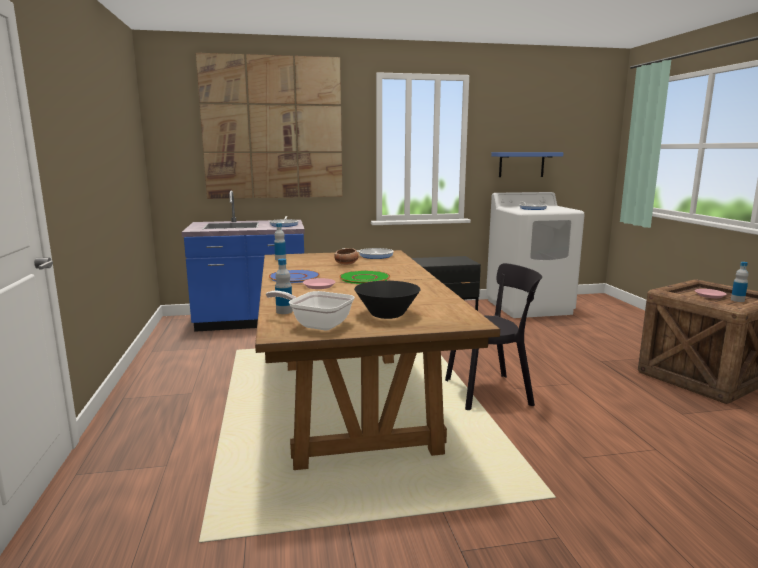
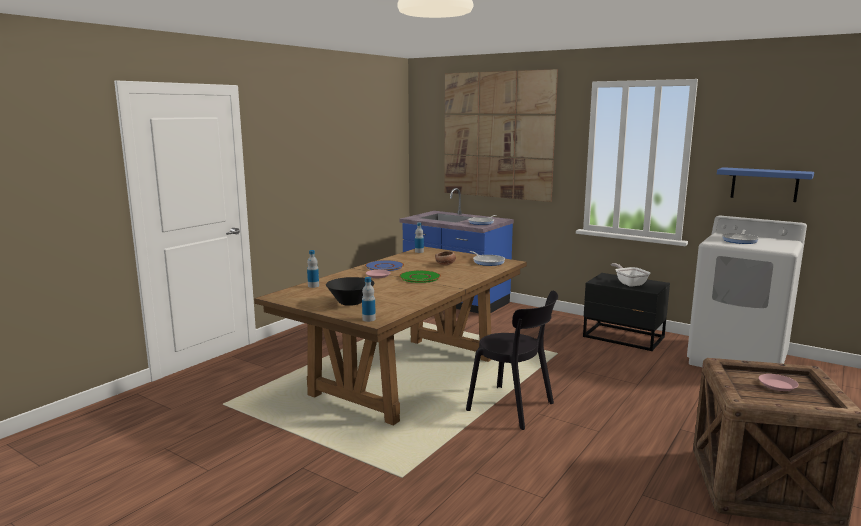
camera: 45 degrees right, 0 degrees up
frying pan [266,291,355,331] -> frying pan moved to [611,263,650,287]
bottle [731,262,749,302] -> bottle moved to [362,277,376,322]

